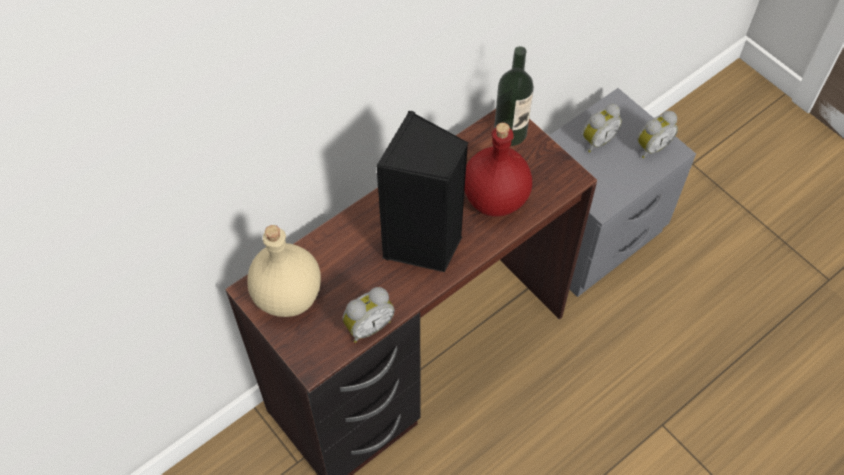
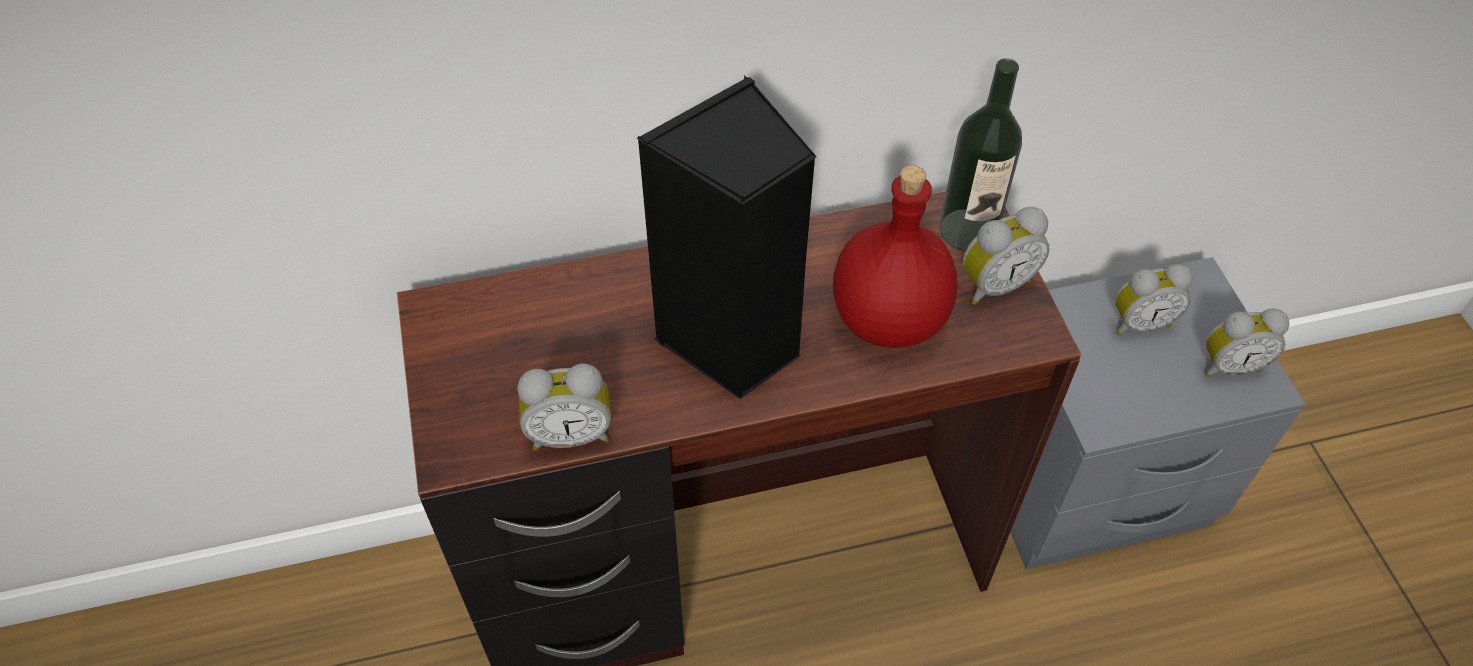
camera: 25 degrees right, 5 degrees down
beige bottle [247,225,321,317] -> none
none -> alarm clock [963,207,1049,305]

